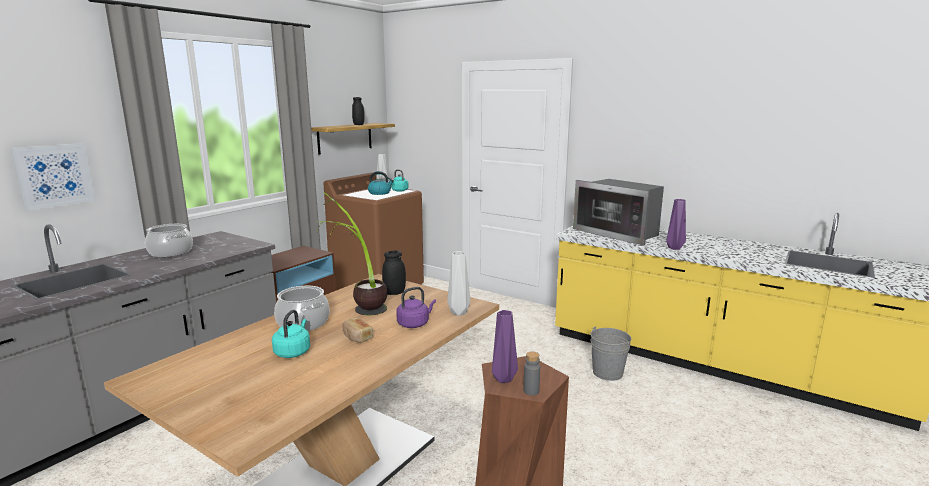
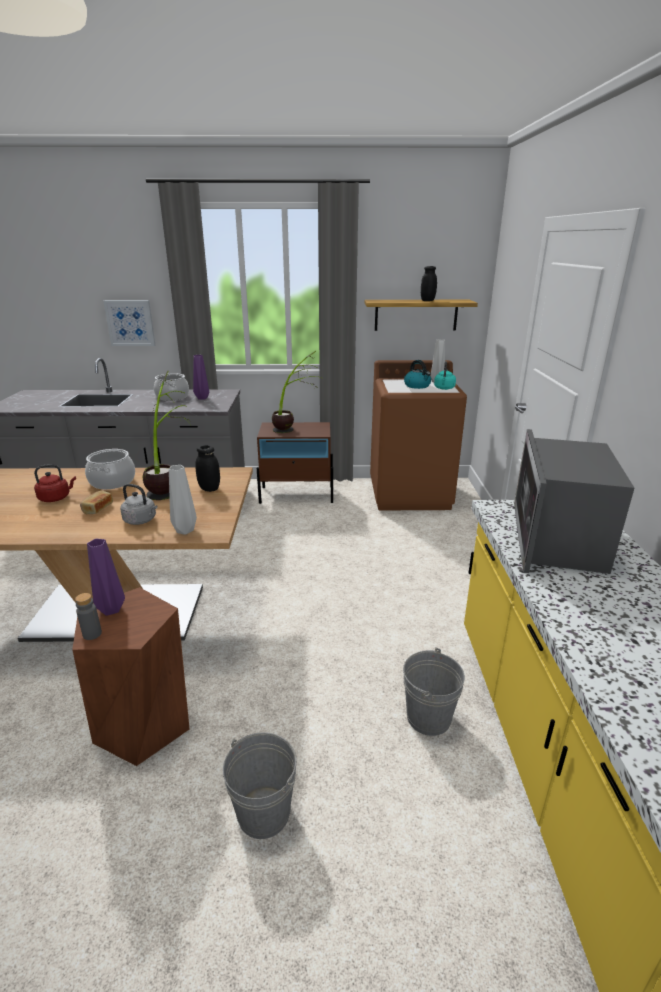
camera: 55 degrees right, 10 degrees up
turquoise kettle [272,310,310,358] -> red kettle [34,464,76,502]
purple kettle [396,287,436,328] -> grey kettle [120,484,158,525]
purple vase [666,199,686,250] -> purple vase moved to [193,355,209,400]
none -> grey bucket [223,732,297,839]
none -> potted plant [272,351,321,433]

